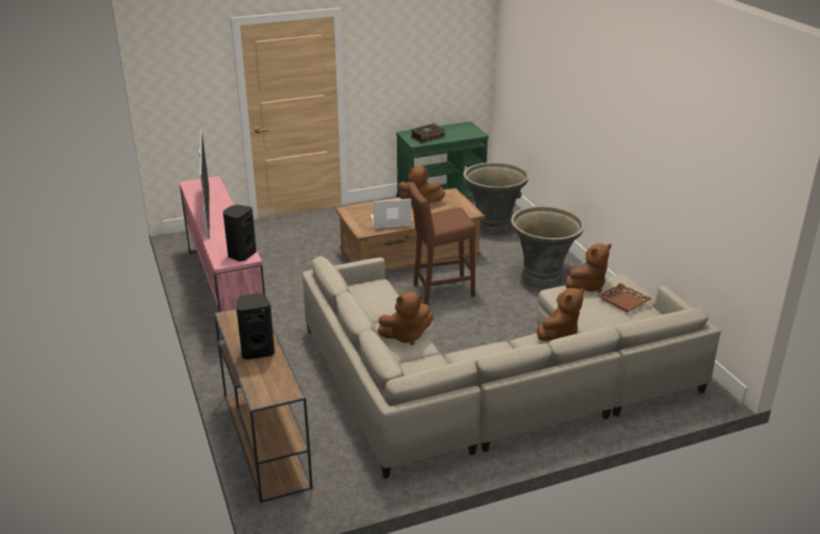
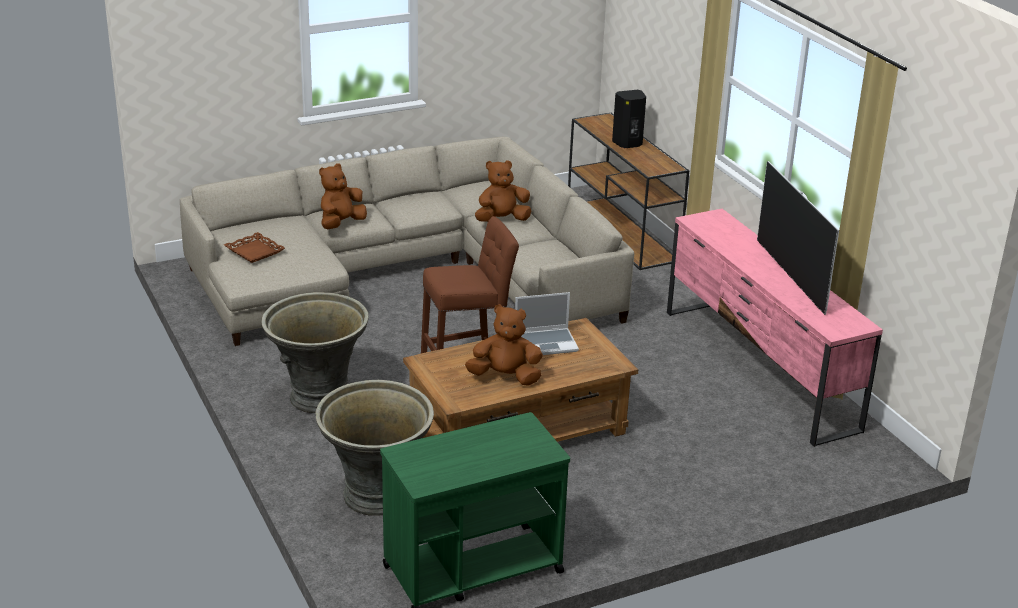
camera: 175 degrees right, 0 degrees up
black speaker [223,205,256,262] -> none
book [410,123,445,143] -> none
brown plush toy [566,243,611,293] -> none

